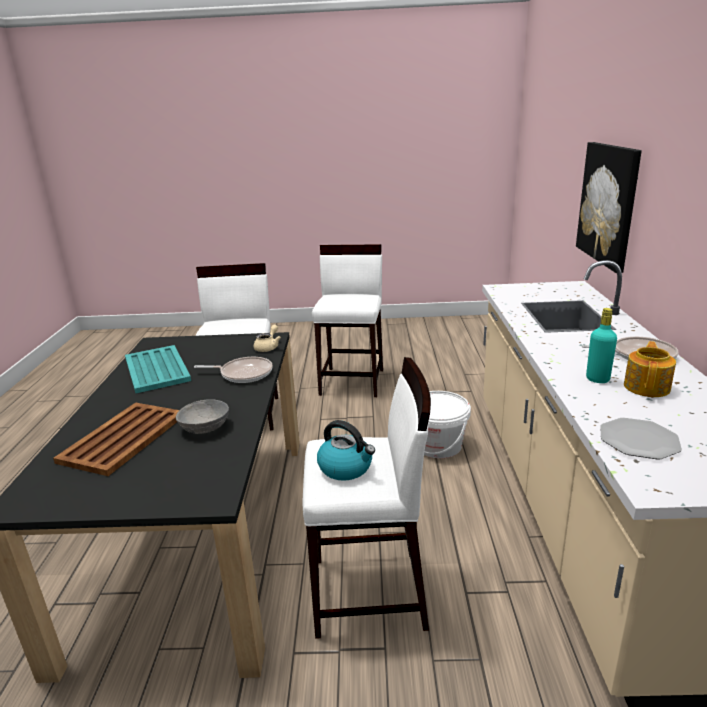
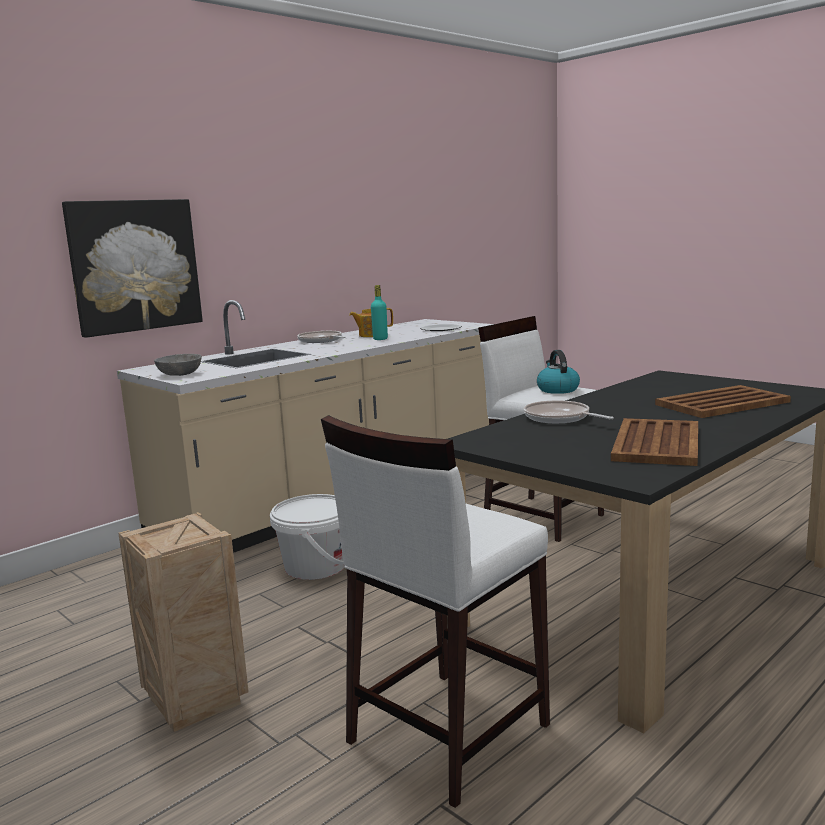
camera: 135 degrees left, 10 degrees down
turquoise tray [125,345,191,393] -> brown tray [611,418,698,466]
grey bowl [176,399,229,434] -> grey bowl moved to [154,354,202,376]
beige teapot [254,325,281,352] -> none
white stool [312,244,383,397] -> crate [118,512,249,732]

